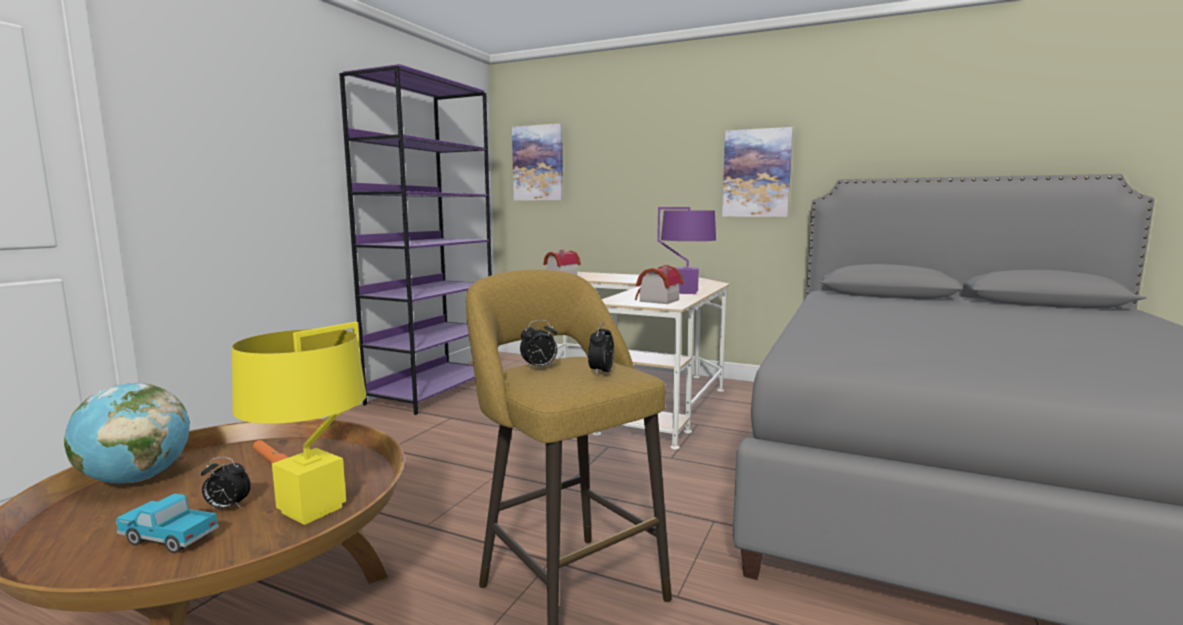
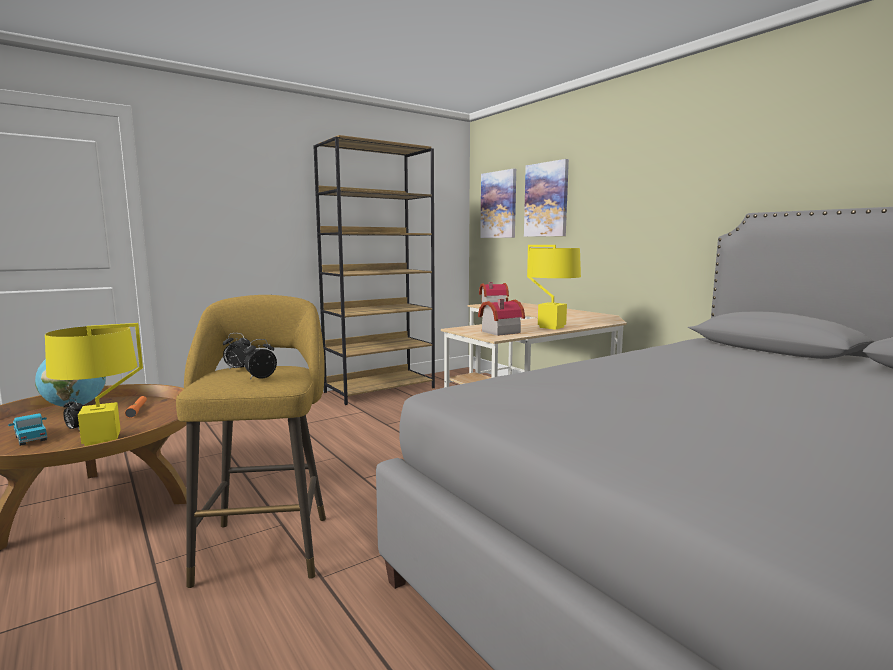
camera: 30 degrees right, 0 degrees up
purple bookcase [339,64,492,415] -> brown bookcase [314,135,435,405]
purple table lamp [657,207,716,294] -> yellow table lamp [527,245,581,330]
picture [722,127,793,217] -> picture moved to [524,159,569,237]

